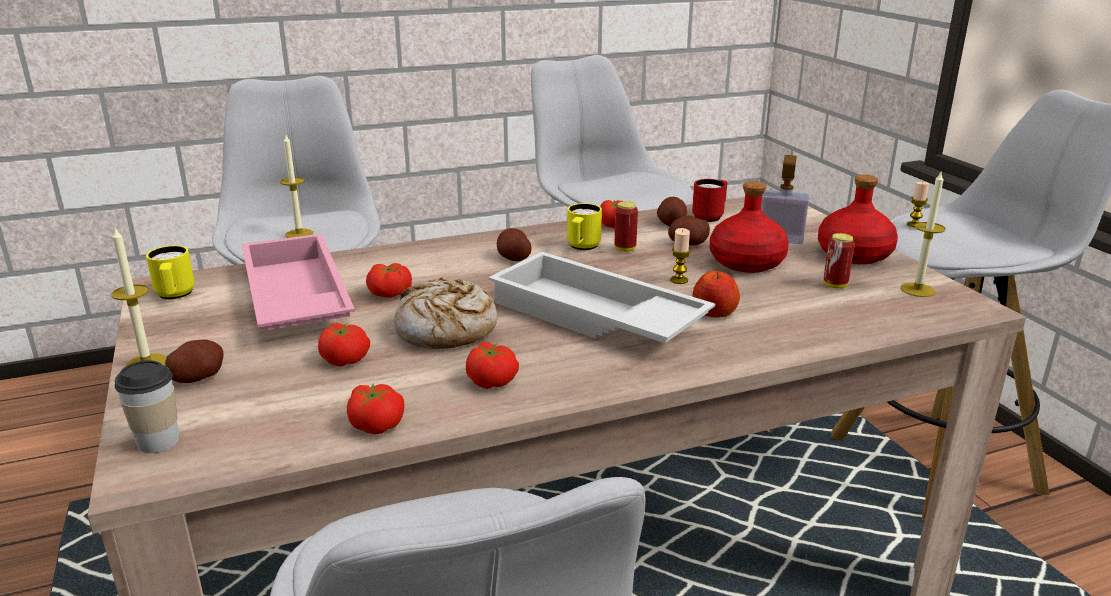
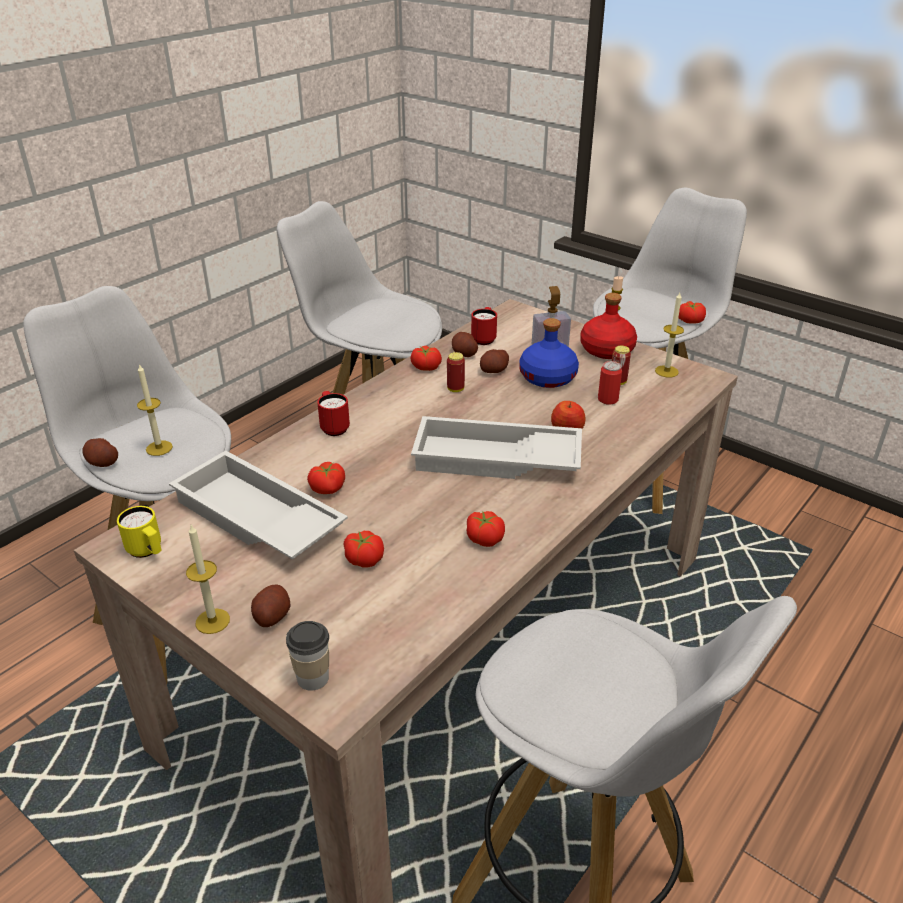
camera: 30 degrees left, 10 degrees up
pink tray [242,234,355,331] -> white tray [169,450,348,560]
tomato [347,383,405,434] -> tomato moved to [678,301,706,324]
bread [394,277,497,349] -> none
potato [497,228,532,261] -> potato moved to [82,438,118,467]
yellow mug [567,203,602,251] -> none
candle [670,228,690,284] -> none
red bottle [710,181,789,273] -> blue bottle [519,318,579,388]
none -> red mug [317,391,350,436]
none -> can [598,361,622,405]

